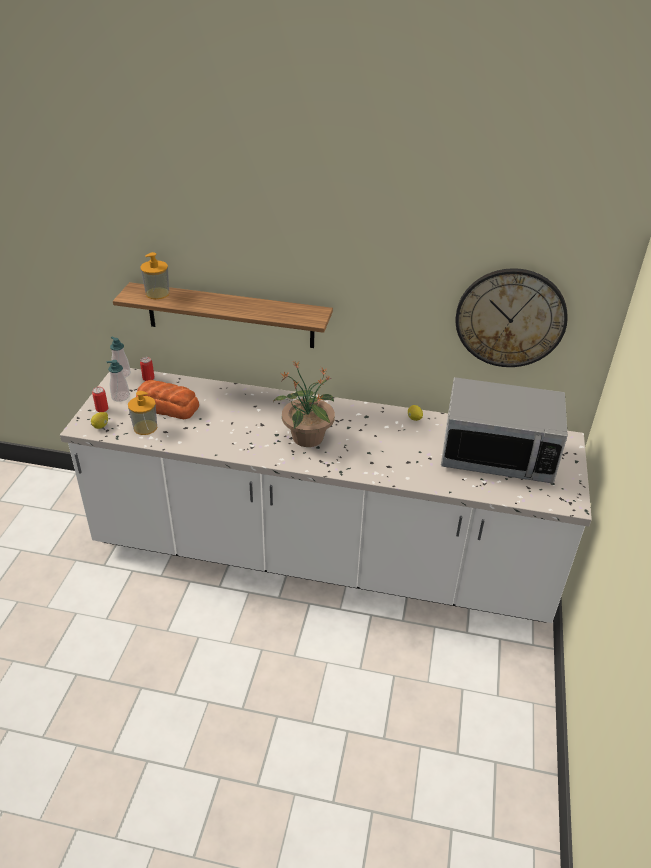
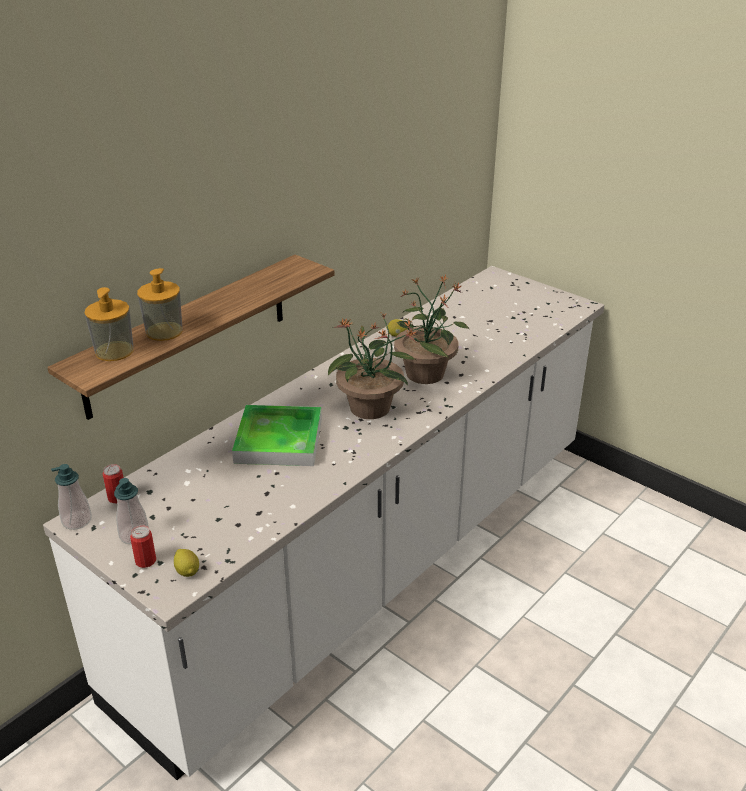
camera: 60 degrees left, 5 degrees down
soap dispenser [128,391,157,435] -> soap dispenser moved to [137,268,183,341]
bread [136,380,199,419] -> none
microwave [441,377,568,483] -> none
wall clock [456,268,568,367] -> none
none -> tray [232,405,322,466]
none -> potted plant [394,275,470,384]

